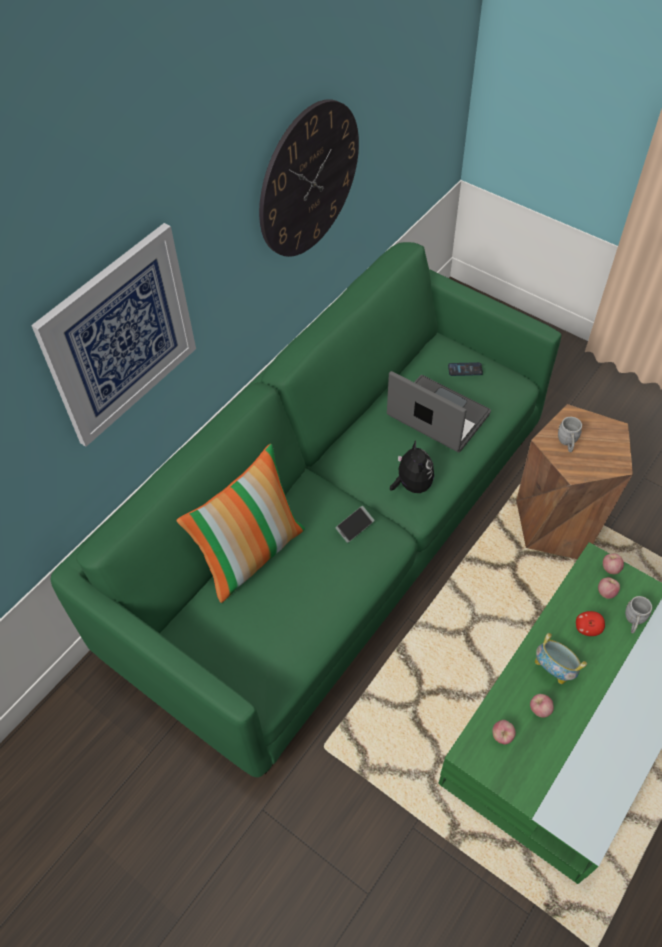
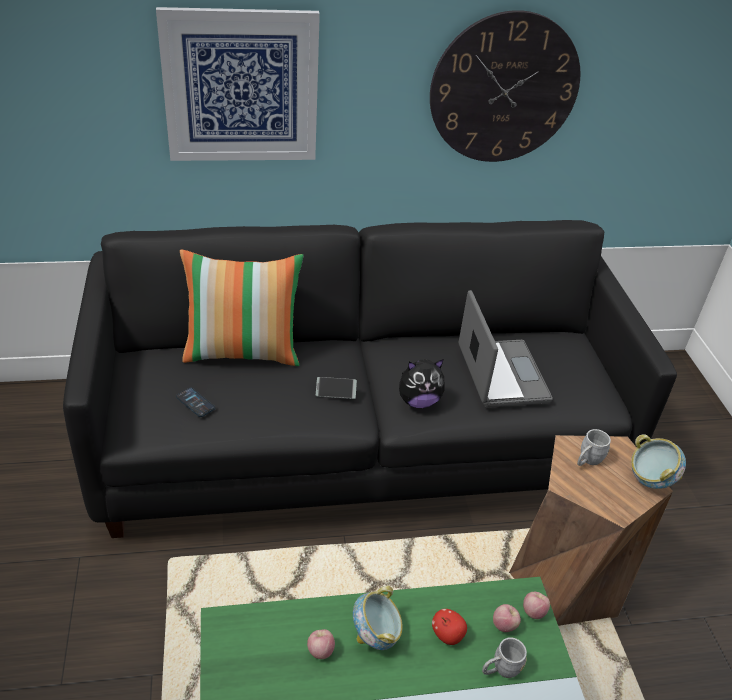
camera: 40 degrees right, 15 degrees down
green sofa [50,242,561,777] -> black sofa [63,220,677,538]
plush toy [390,440,434,493] -> plush toy turned 45 degrees clockwise [399,359,445,408]
phone [448,362,483,376] -> phone moved to [176,387,215,417]
apple [492,720,516,744] -> none
none -> bowl [631,434,686,489]

